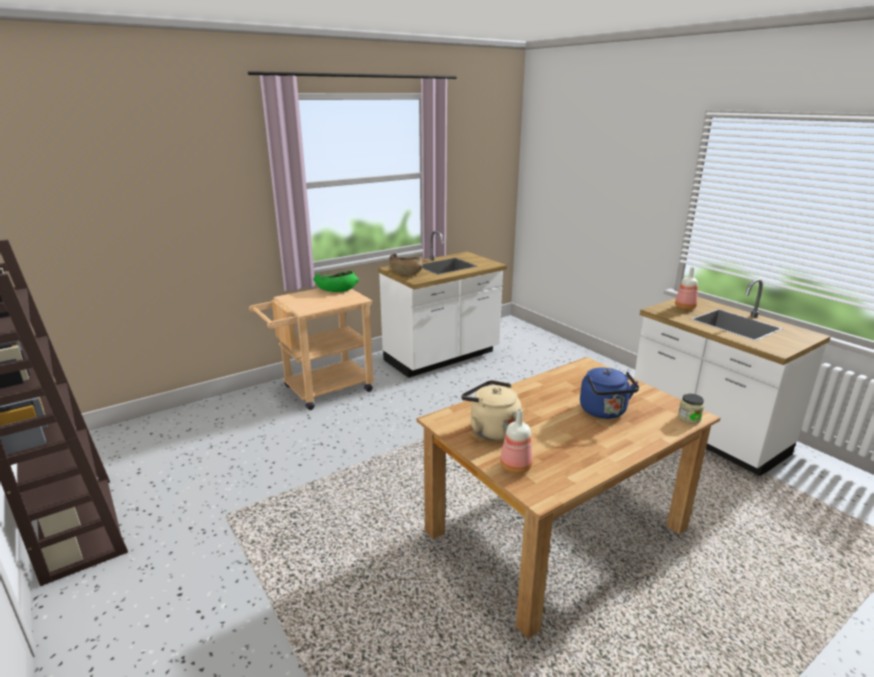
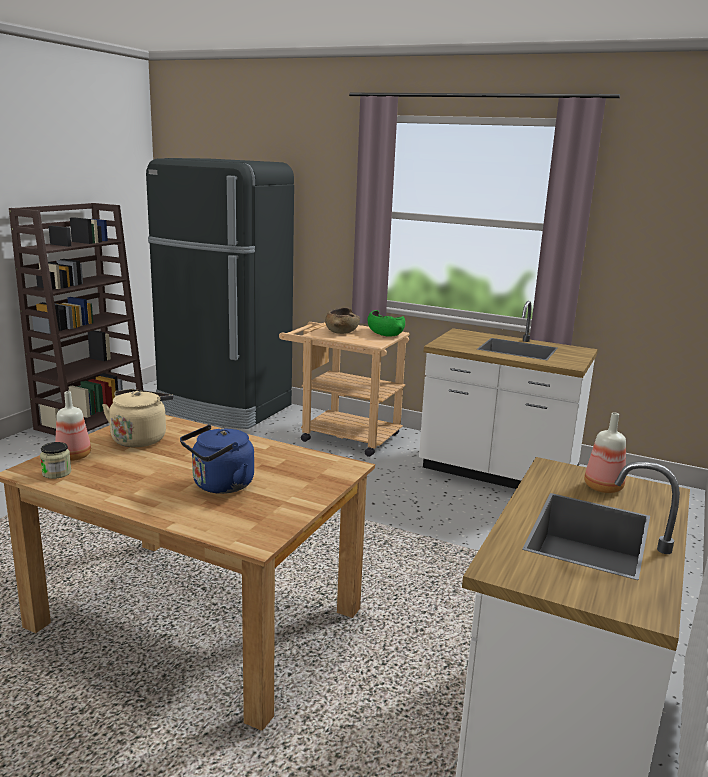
camera: 60 degrees right, 5 degrees down
brown bowl [389,253,423,275] -> brown bowl moved to [325,308,360,334]
jar [678,394,704,424] -> jar moved to [40,442,72,479]
none -> black fridge [146,158,294,429]

